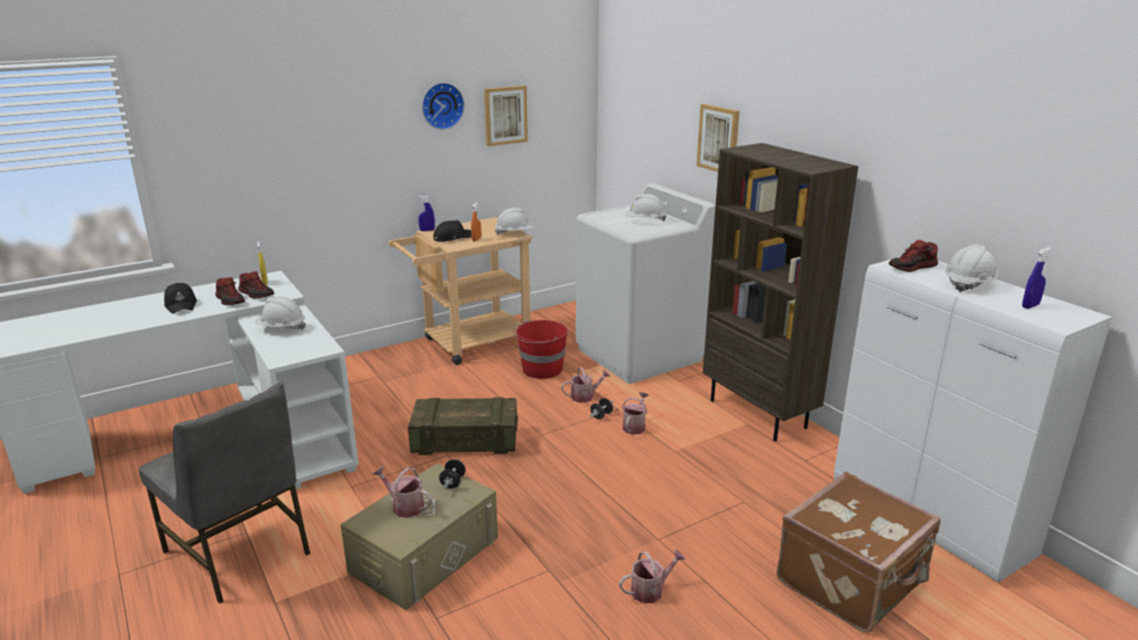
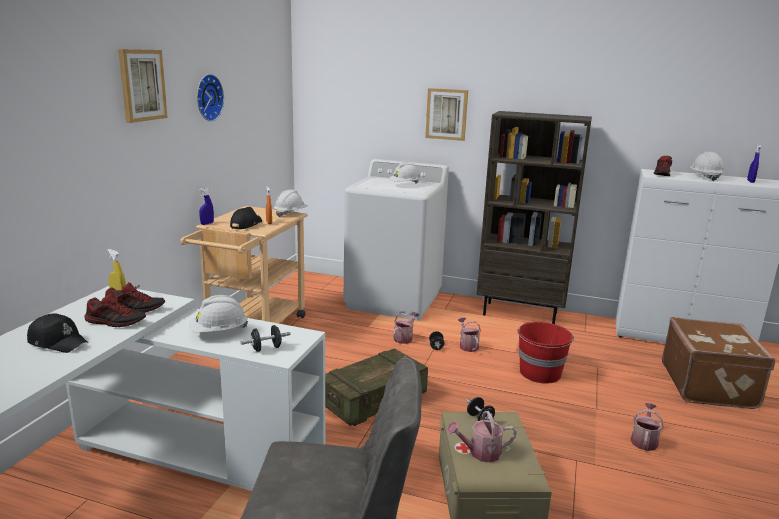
camera: 40 degrees left, 5 degrees down
picture [484,85,528,146] -> picture moved to [118,49,168,123]
red bucket [514,320,568,379] -> red bucket moved to [518,322,574,384]
none -> black dumbbell [241,325,291,352]

